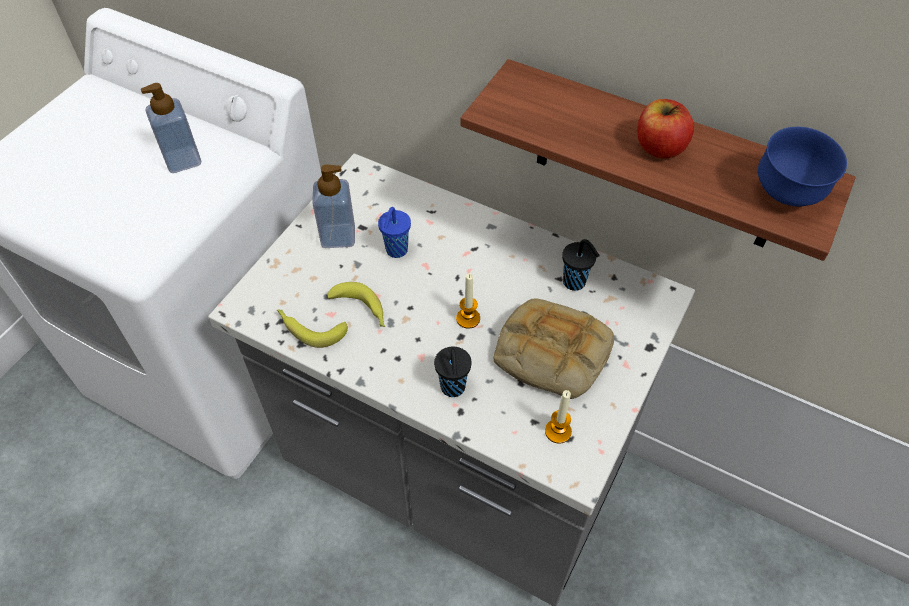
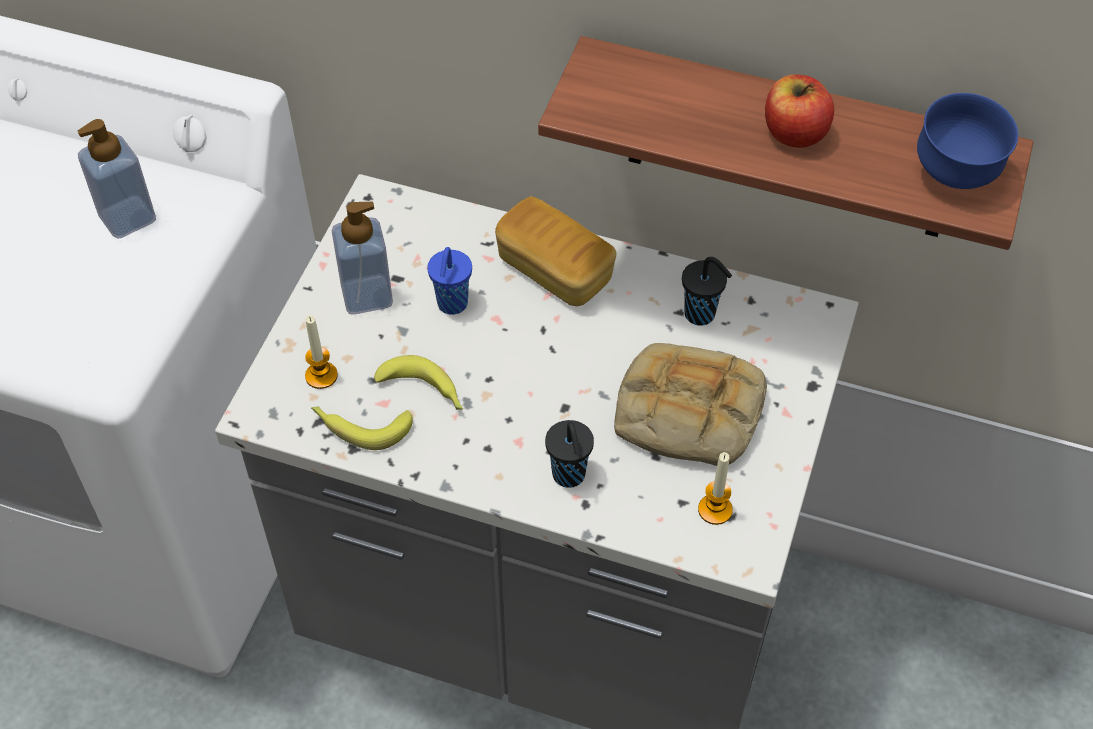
camera: 10 degrees left, 0 degrees up
candle [456,273,480,329] -> candle moved to [305,315,338,389]
none -> bread [495,196,616,306]

